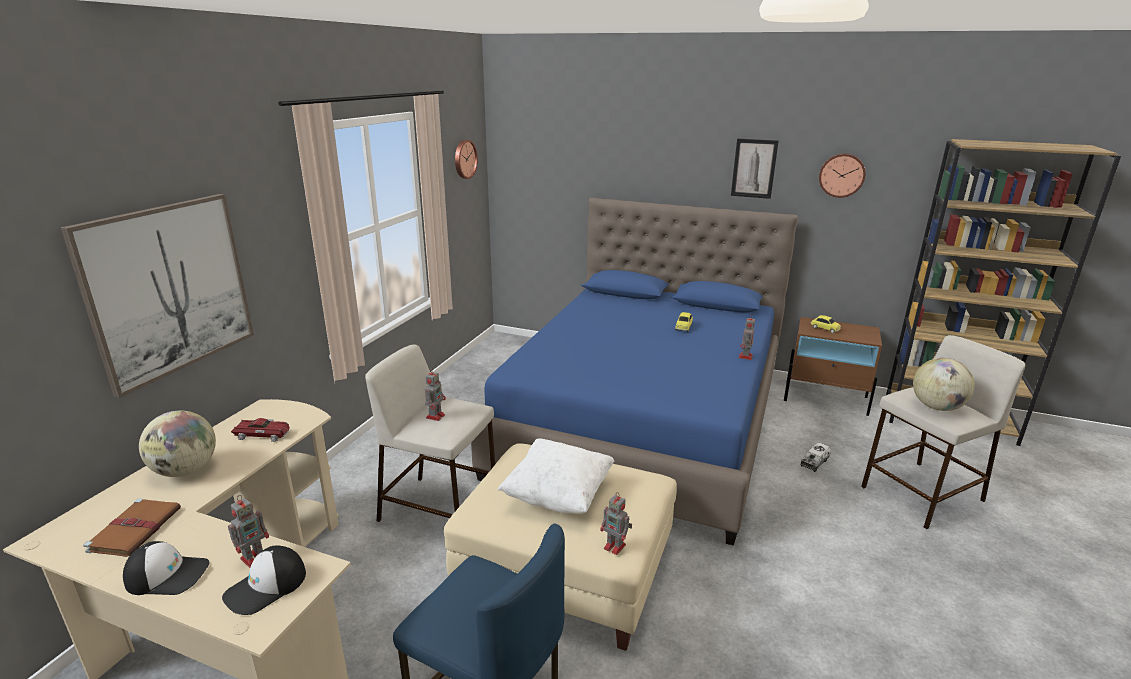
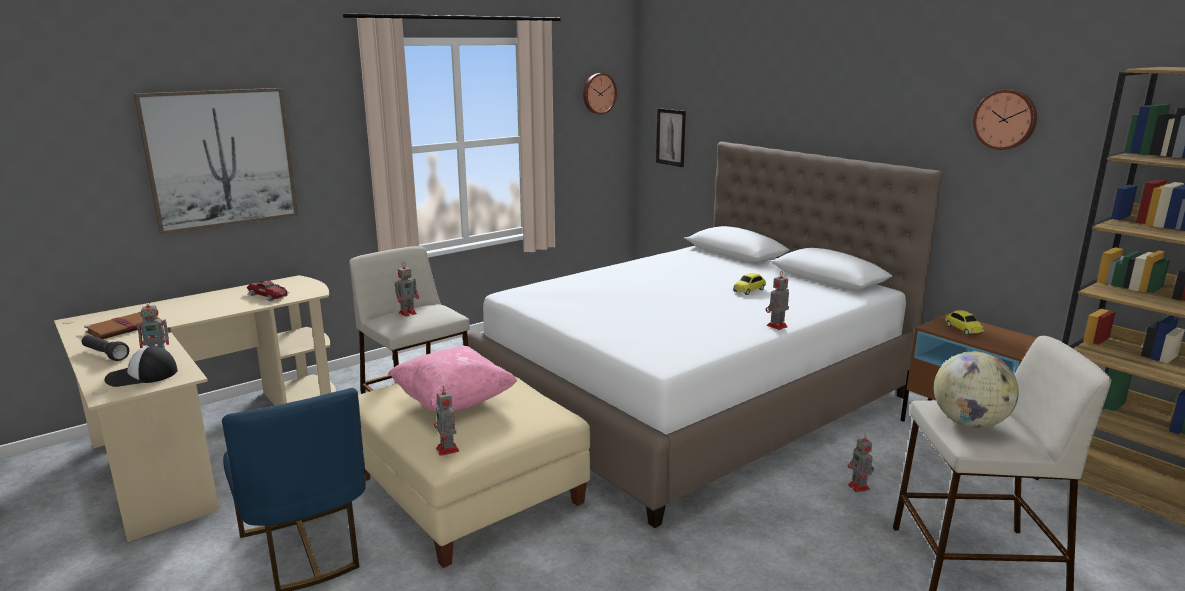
camera: 30 degrees right, 5 degrees down
cap [123,541,210,595] -> black flashlight [82,335,129,361]
globe [139,411,216,477] -> none
blue bed [471,198,798,546] -> white bed [467,142,943,528]
white pillow [497,439,614,514] -> pink pillow [388,346,517,412]
picture [731,139,779,199] -> picture moved to [656,108,686,167]
toy truck [800,442,831,472] -> toy robot [848,434,874,492]

